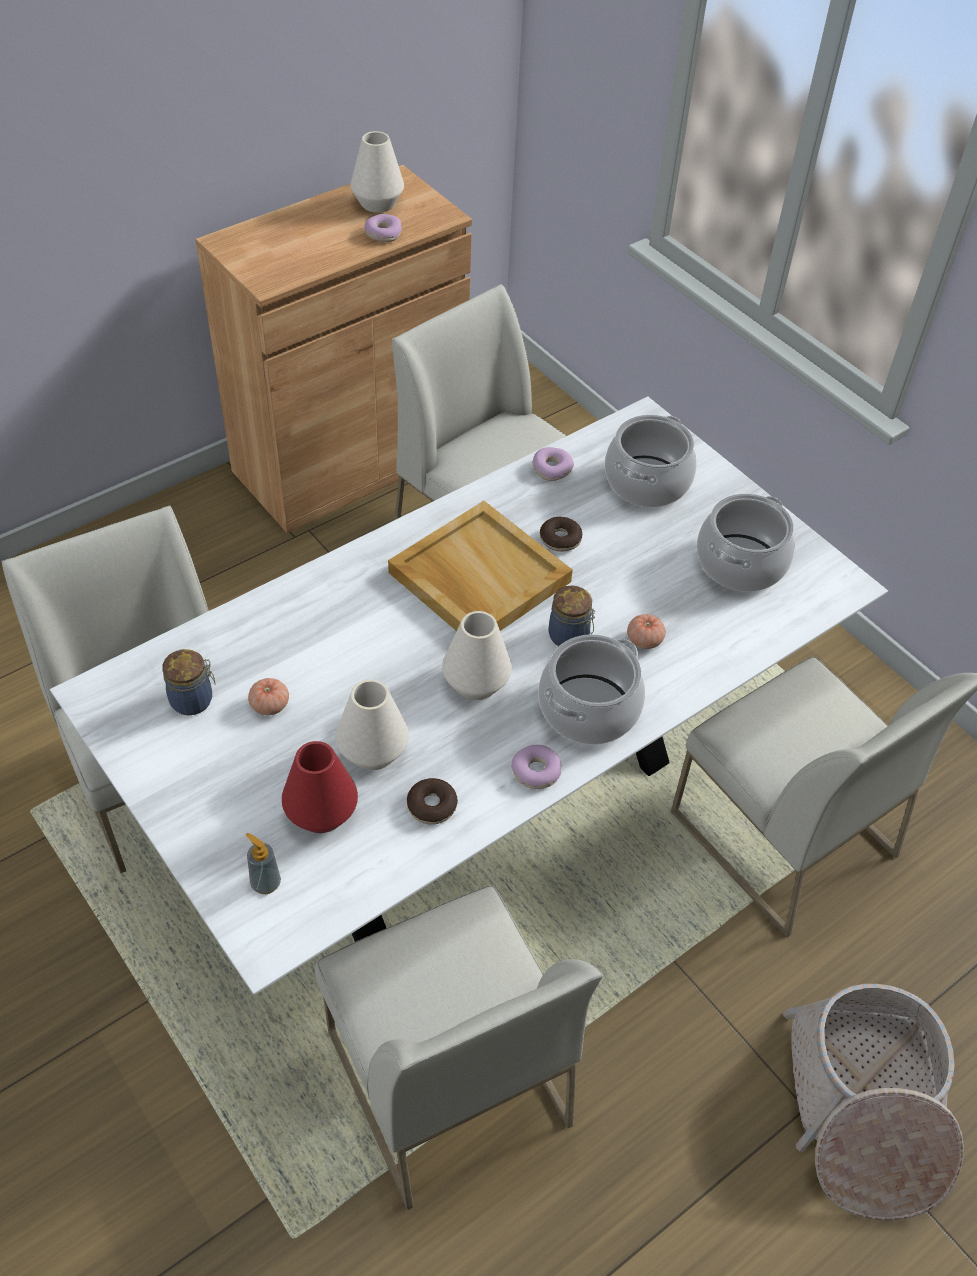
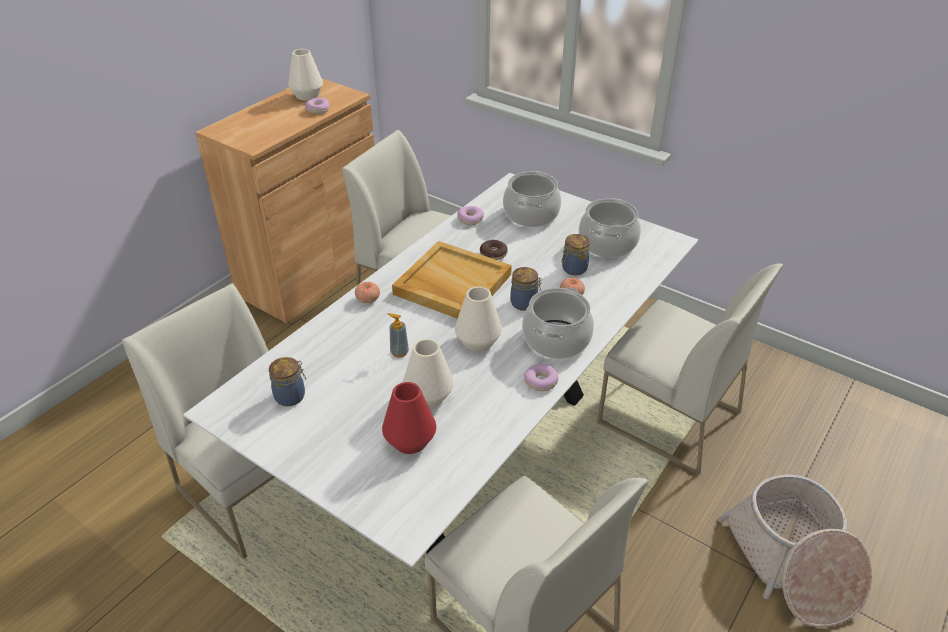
camera: 15 degrees left, 10 degrees down
soap dispenser [245,833,281,894] -> soap dispenser moved to [387,313,409,358]
tomato [248,678,289,715] -> tomato moved to [355,282,380,303]
donut [407,778,458,825] -> none
none -> jar [562,234,590,275]

